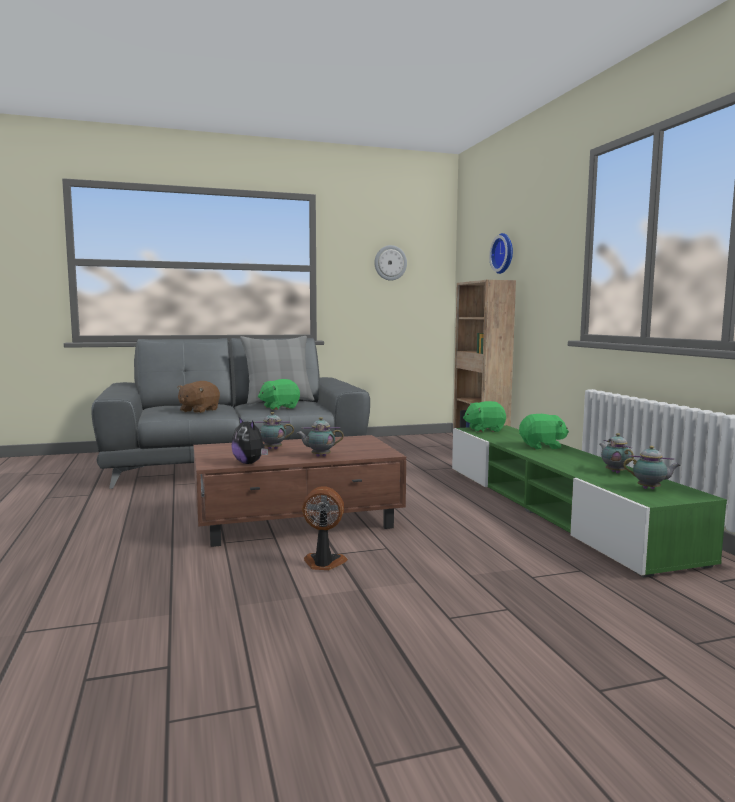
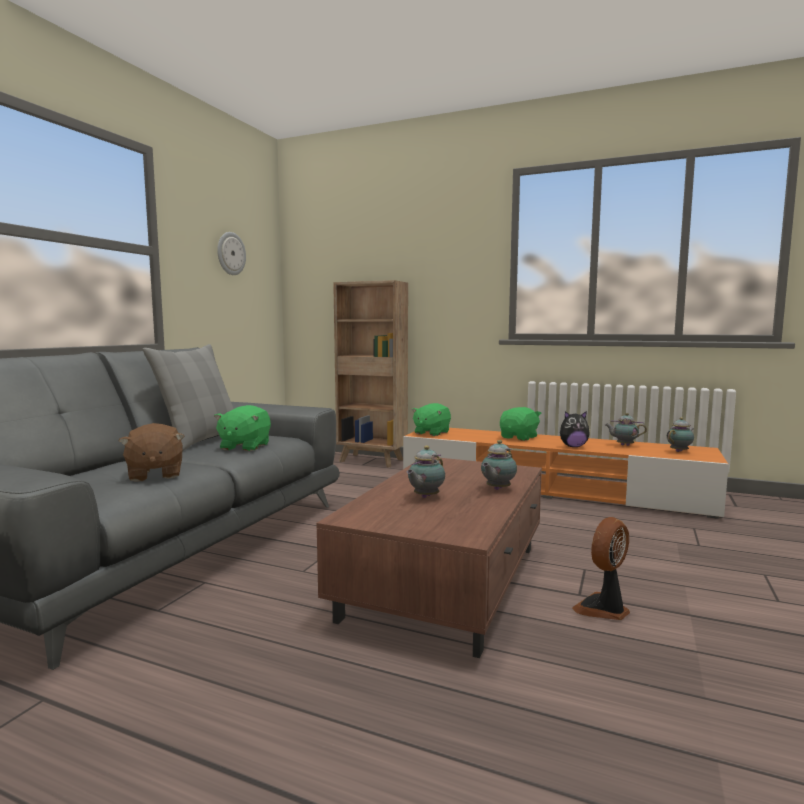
camera: 50 degrees left, 0 degrees up
plush toy [231,417,268,464] -> plush toy moved to [560,411,590,447]
green tv stand [452,425,727,577] -> orange tv stand [403,428,729,519]
wall clock [489,233,513,274] -> none

